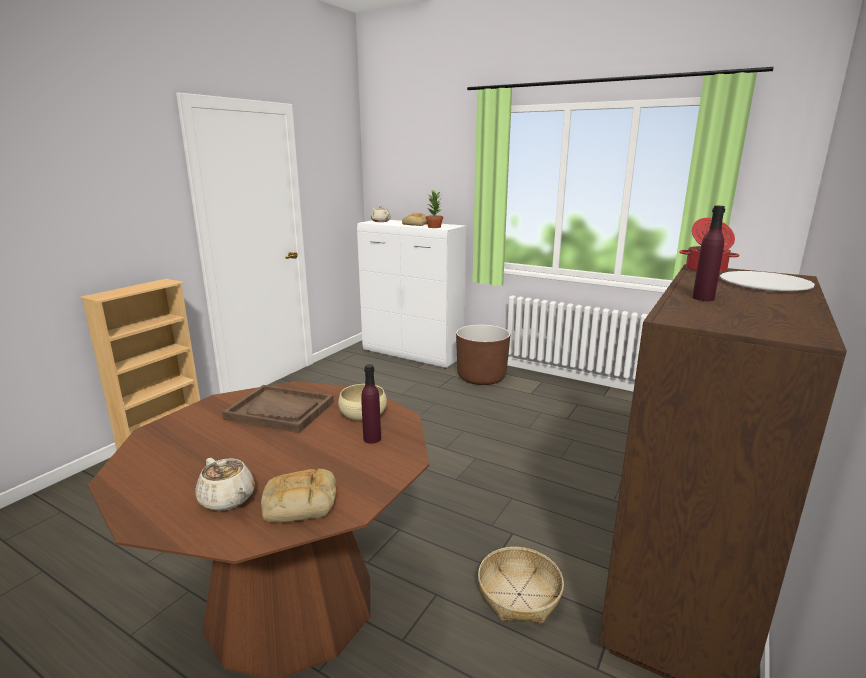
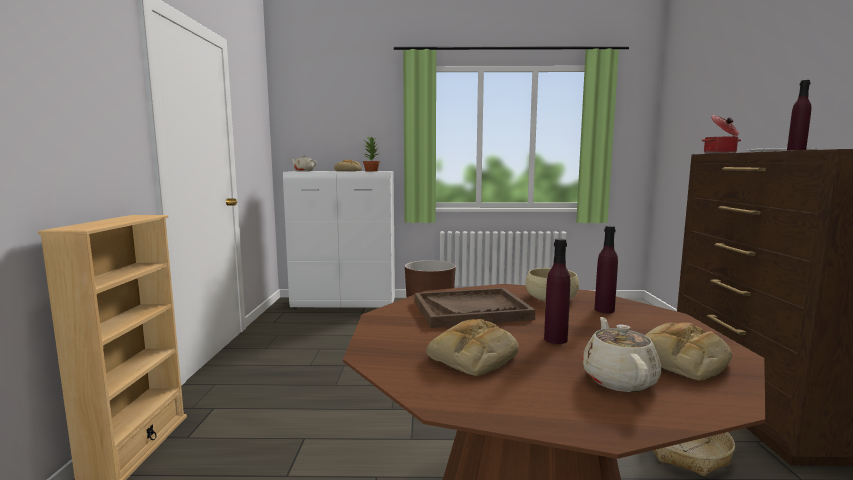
camera: 30 degrees left, 10 degrees down
beige teapot [195,458,255,511] -> beige teapot turned 105 degrees counterclockwise [582,317,662,392]
none -> bread [426,319,519,376]
none -> purple bottle [544,239,570,344]

